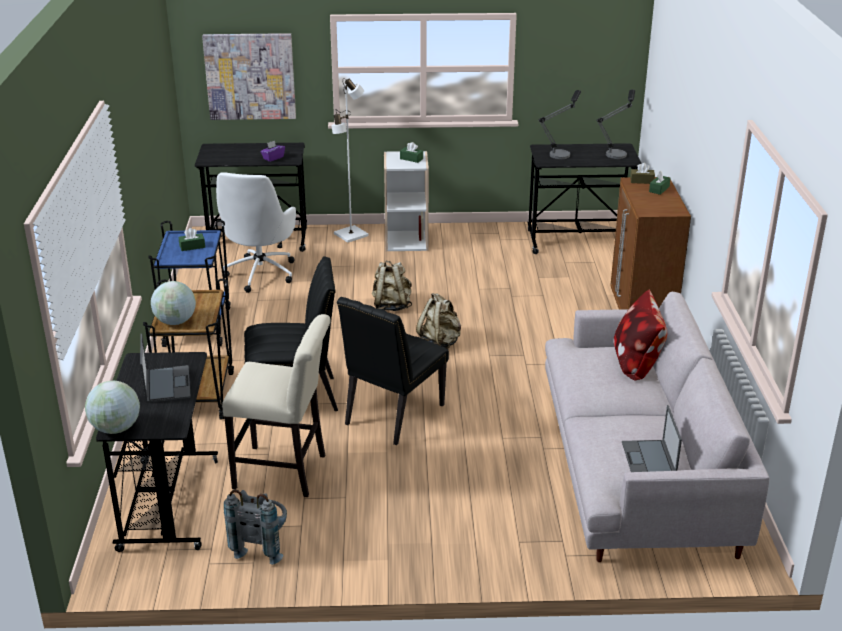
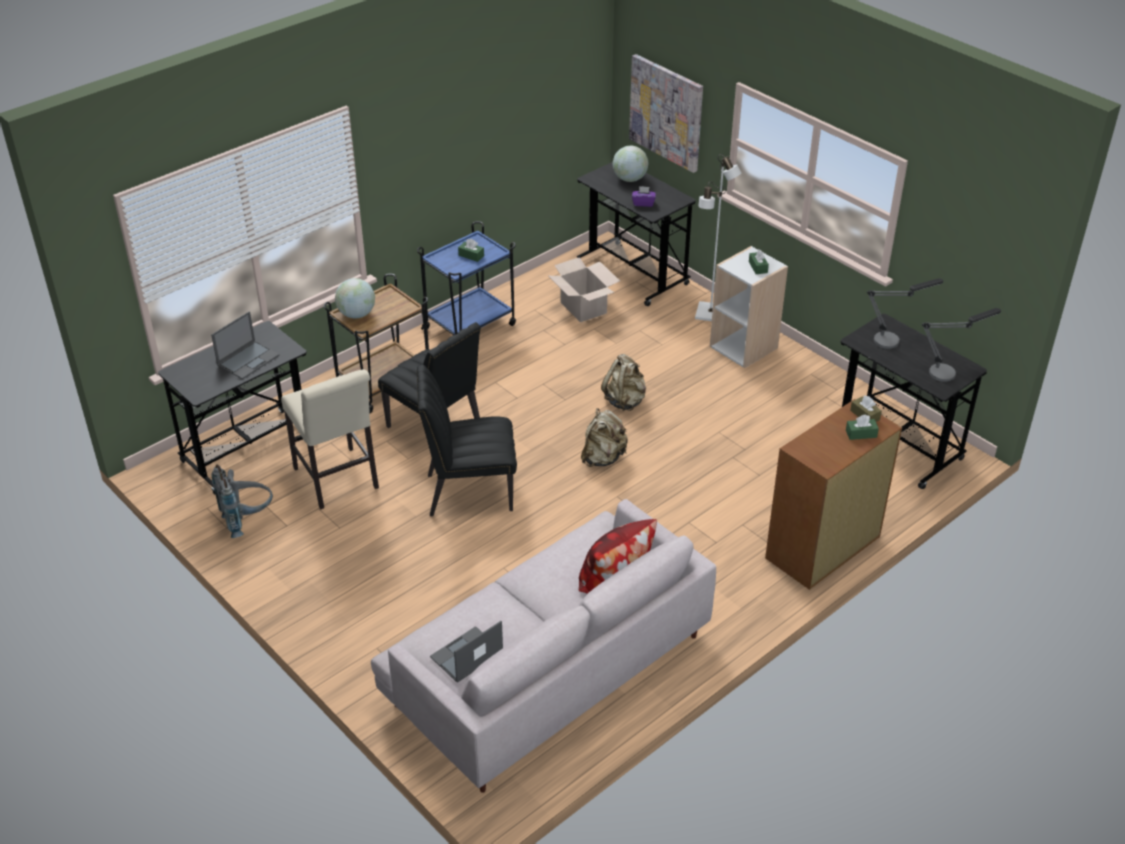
camera: 50 degrees right, 10 degrees up
globe [85,381,140,434] -> globe moved to [613,146,648,182]
white office chair [216,172,296,293] -> cardboard box [549,257,620,322]

